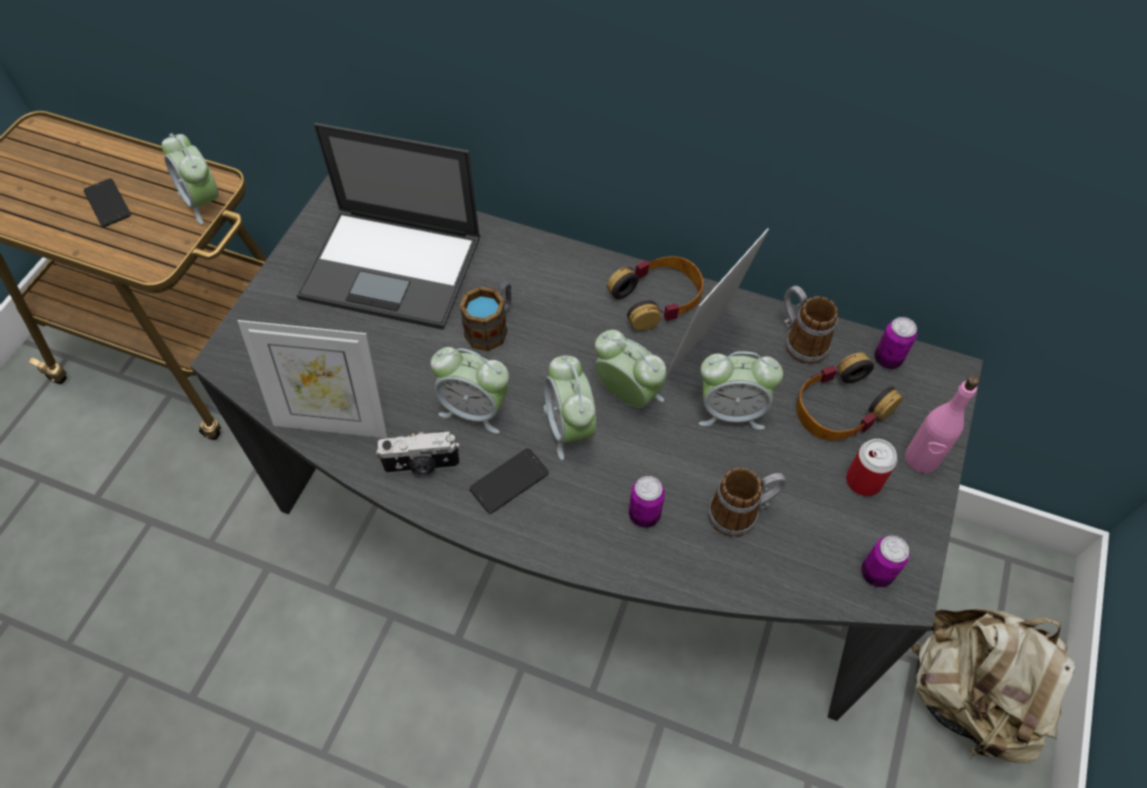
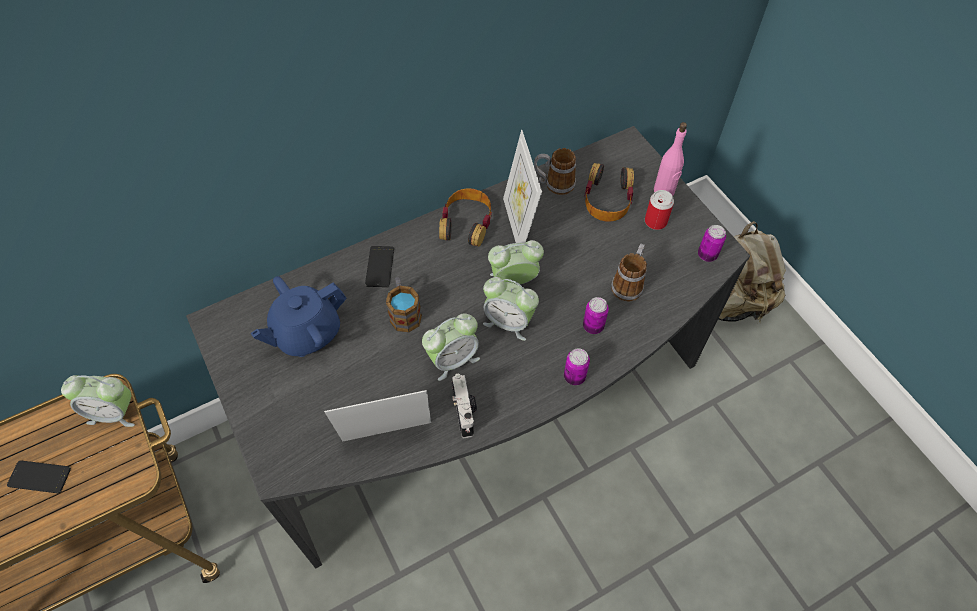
camera: 50 degrees left, 0 degrees up
picture frame [238,320,388,438] -> picture frame turned 150 degrees counterclockwise [324,390,431,441]
laptop [296,123,481,330] -> blue teapot [250,276,347,357]
camera [376,431,460,476] -> camera turned 45 degrees counterclockwise [451,374,477,438]
phone [469,448,549,514] -> phone moved to [365,246,394,287]
alarm clock [699,351,783,430] -> none
can [875,317,917,369] -> can moved to [564,348,590,385]

